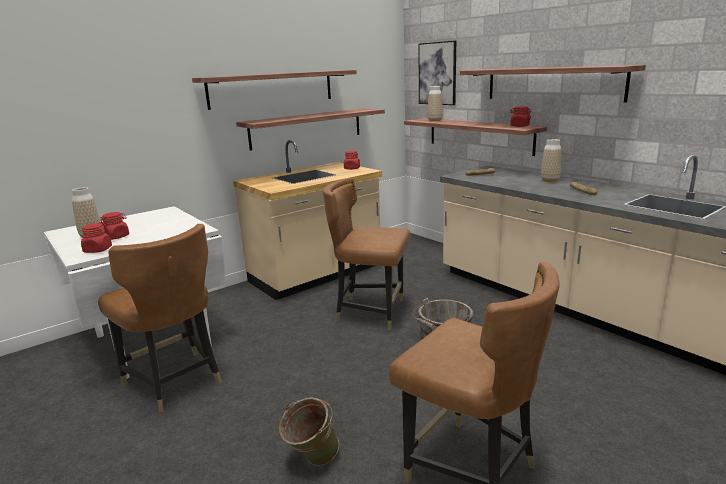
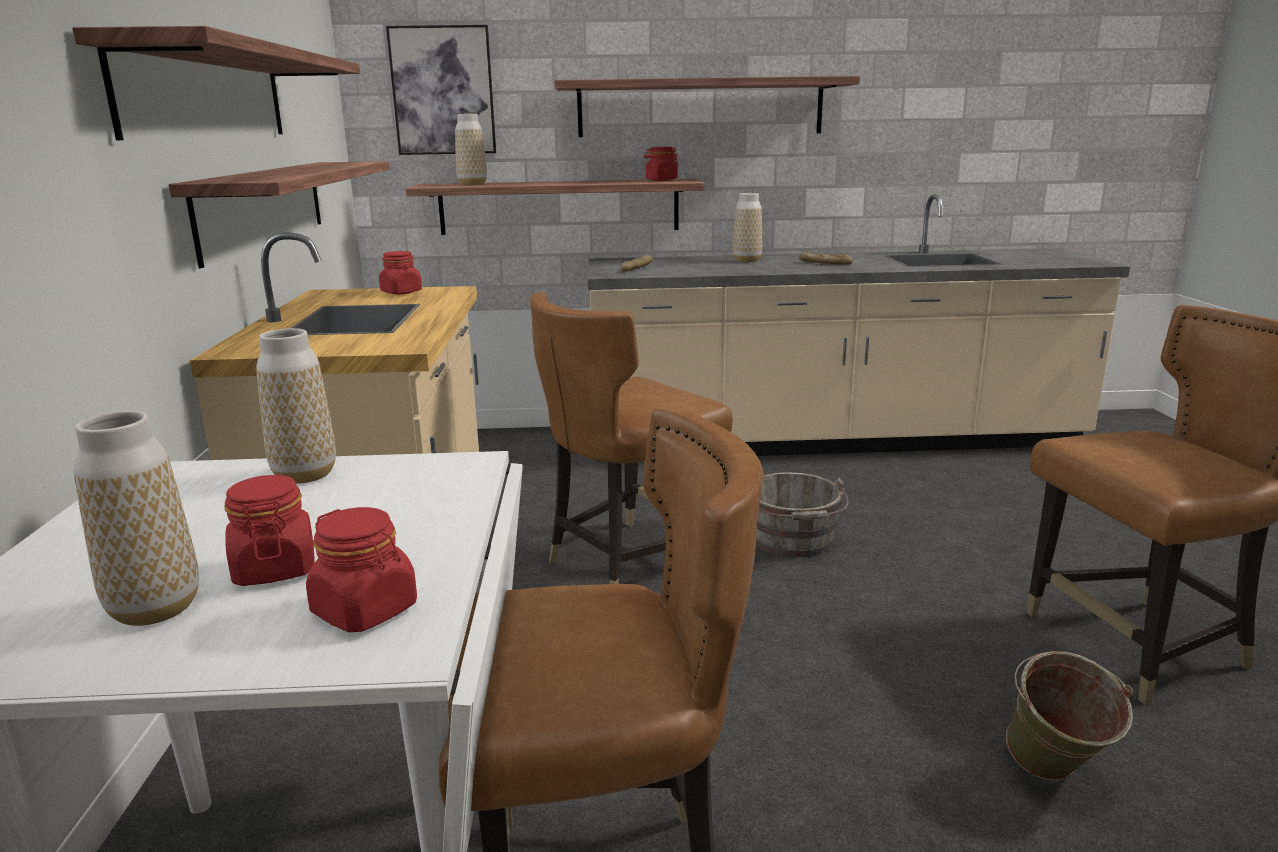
camera: 55 degrees left, 0 degrees up
none -> vase [256,328,336,484]

